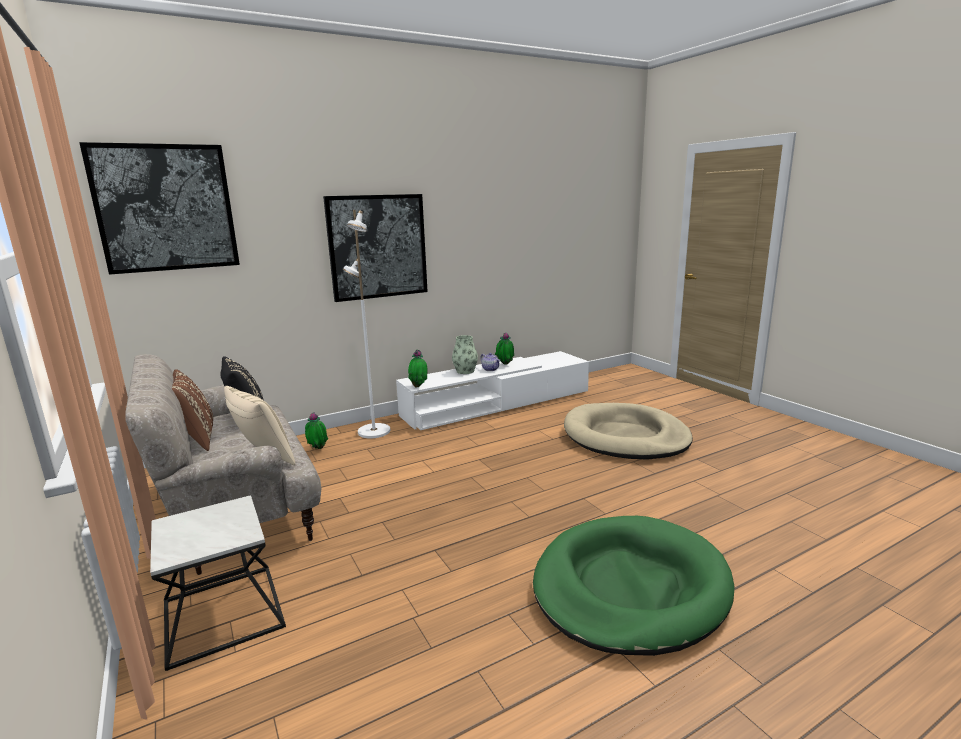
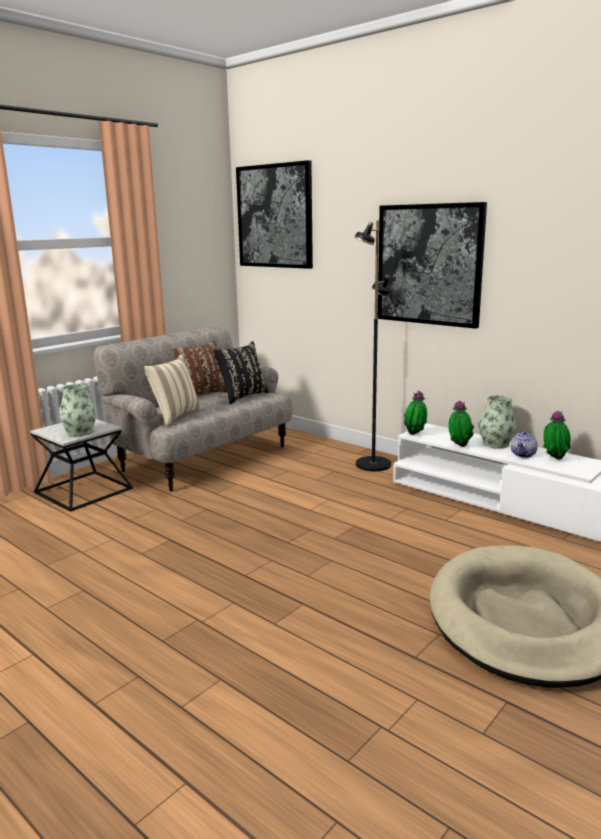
camera: 70 degrees right, 0 degrees up
potted plant [305,412,328,449] -> potted plant moved to [448,401,474,447]
white floor lamp [343,210,390,438] -> black floor lamp [354,221,391,471]
green dog bed [533,516,734,656] -> none
none -> vase [59,384,96,437]

